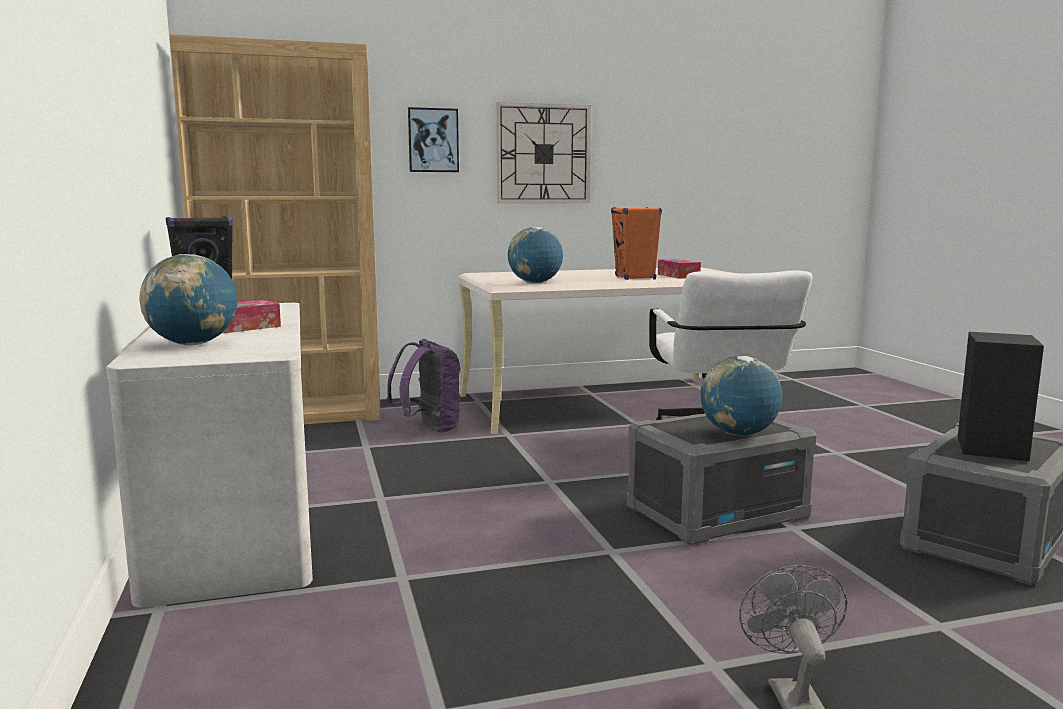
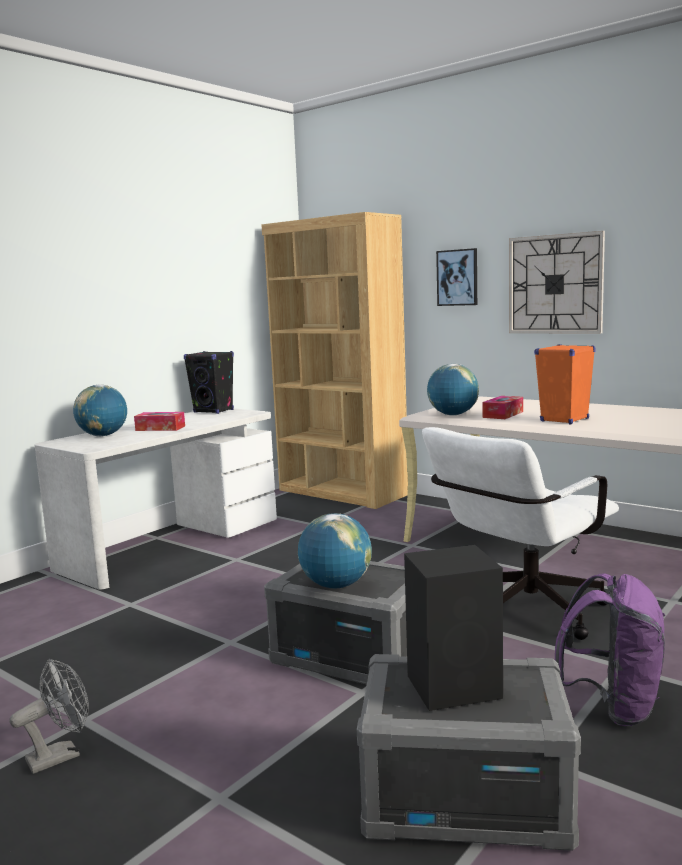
camera: 55 degrees right, 0 degrees up
purple backpack [386,339,461,433] -> purple backpack moved to [555,573,665,726]
tissue box [658,259,701,279] -> tissue box moved to [482,396,523,419]

